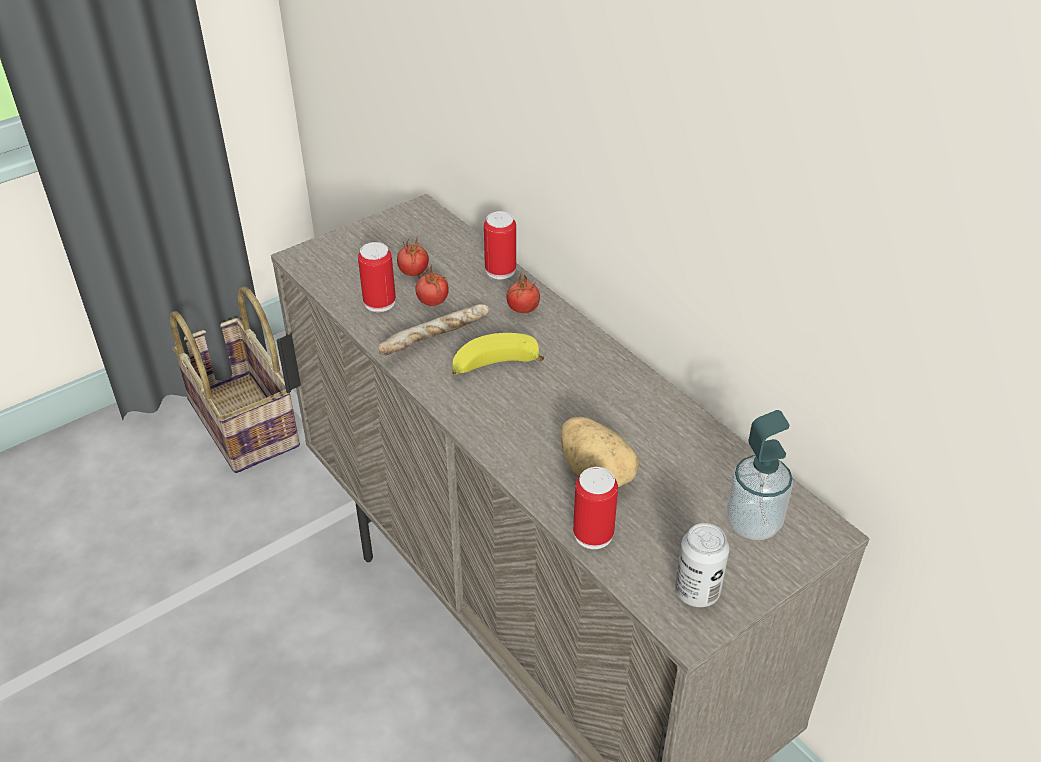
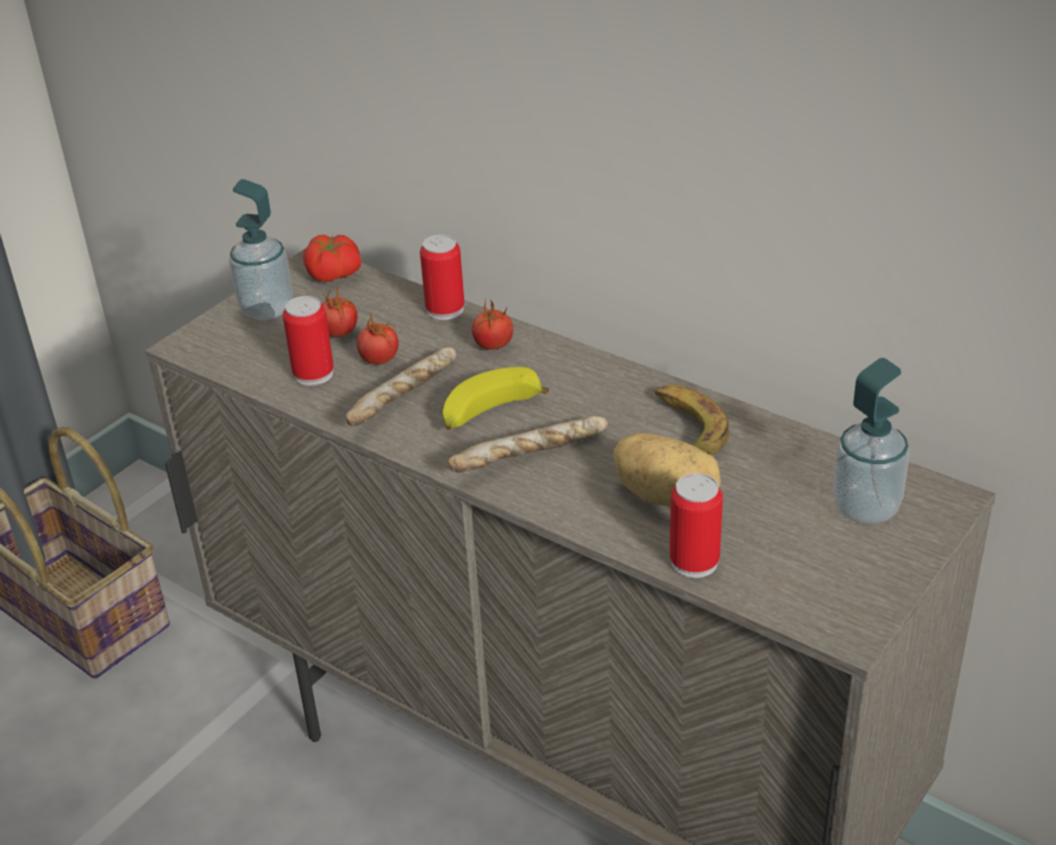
camera: 15 degrees left, 5 degrees down
can [675,523,730,607] -> none
none -> soap dispenser [229,179,293,320]
none -> tomato [303,235,361,282]
none -> bread [448,416,608,473]
none -> banana [655,385,729,455]

